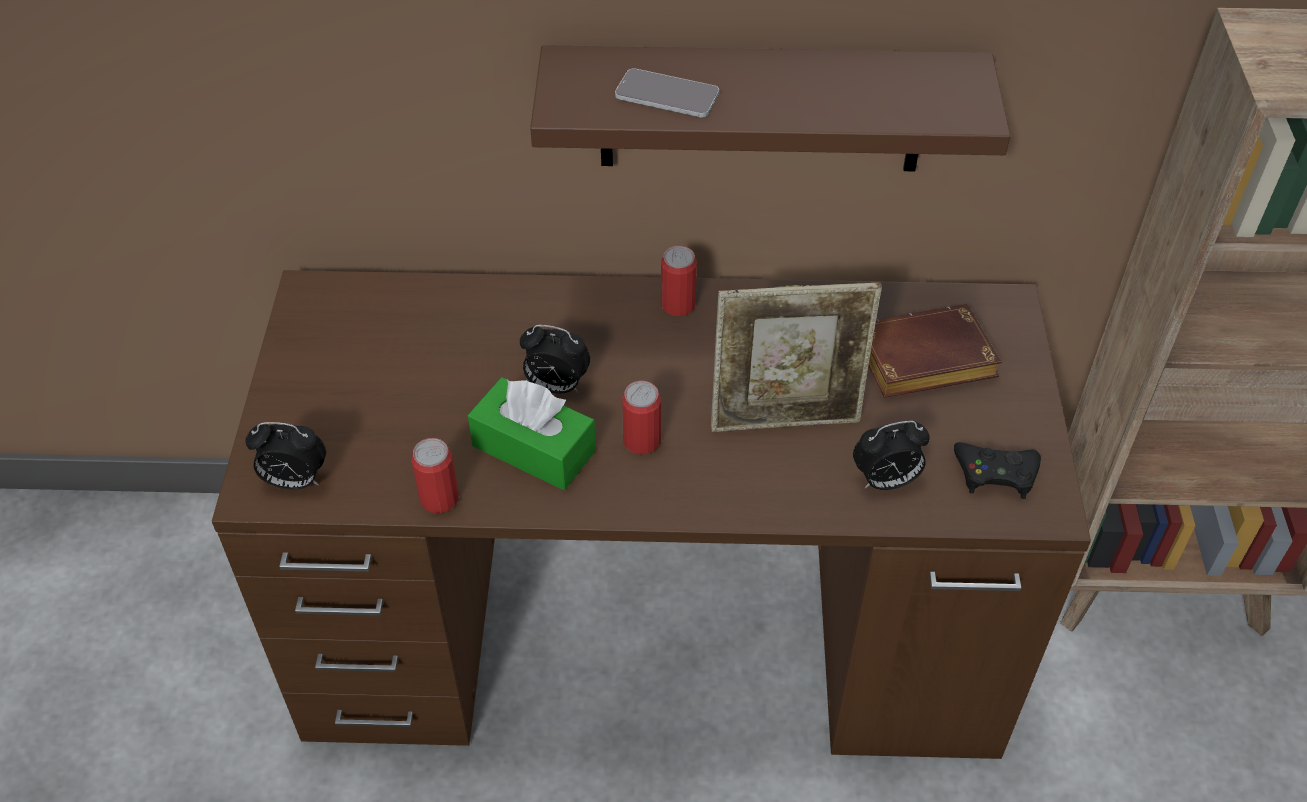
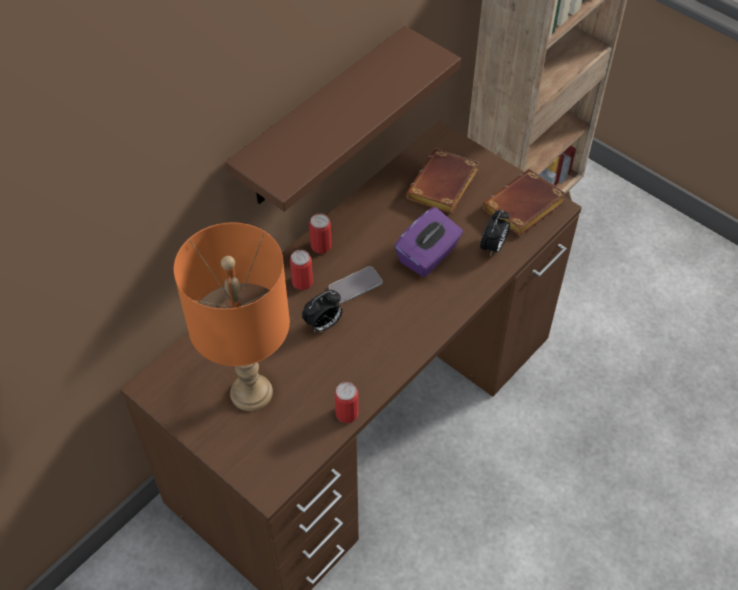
camera: 50 degrees left, 5 degrees up
alarm clock [245,422,326,490] -> none
green tissue box [468,377,596,490] -> none
phone [615,68,719,117] -> phone moved to [329,266,383,303]
can [622,381,661,454] -> can moved to [290,250,313,290]
picture frame [711,282,882,432] -> purple tissue box [394,207,463,277]
black game controller [954,442,1041,499] -> brown book [482,169,566,236]
none -> orange table lamp [174,223,290,411]

